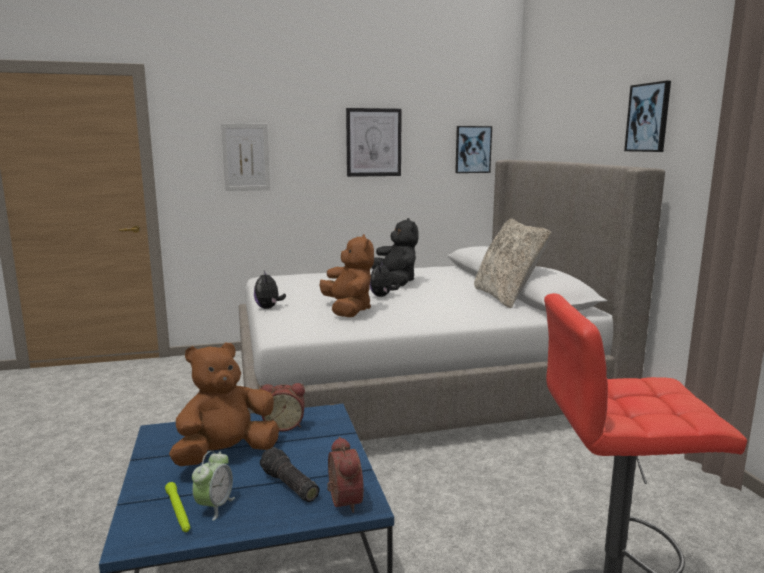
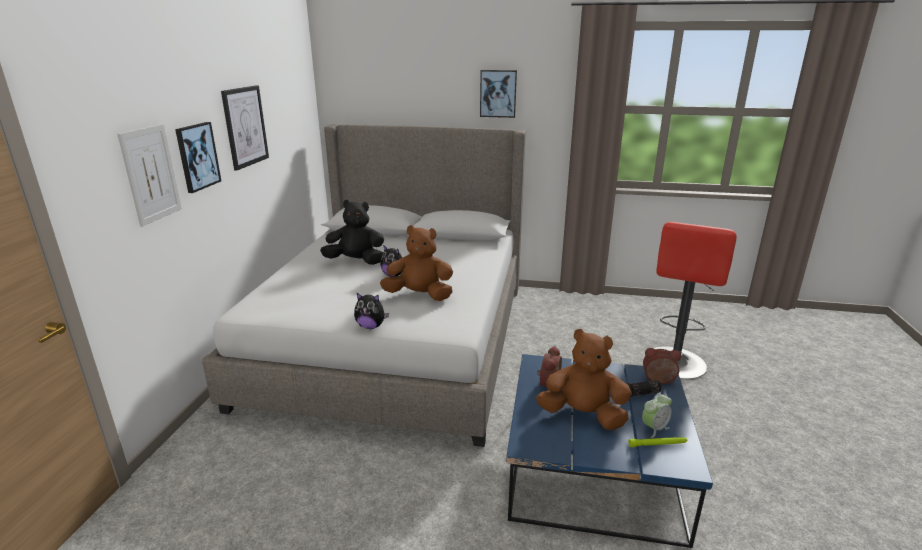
camera: 65 degrees left, 10 degrees up
brown plush toy [169,343,279,466] -> brown plush toy turned 120 degrees clockwise [536,329,632,430]
alarm clock [192,451,235,521] -> alarm clock turned 105 degrees clockwise [642,393,672,438]
picture [455,126,492,173] -> picture moved to [175,122,221,193]
beige pillow [474,219,551,308] -> none

